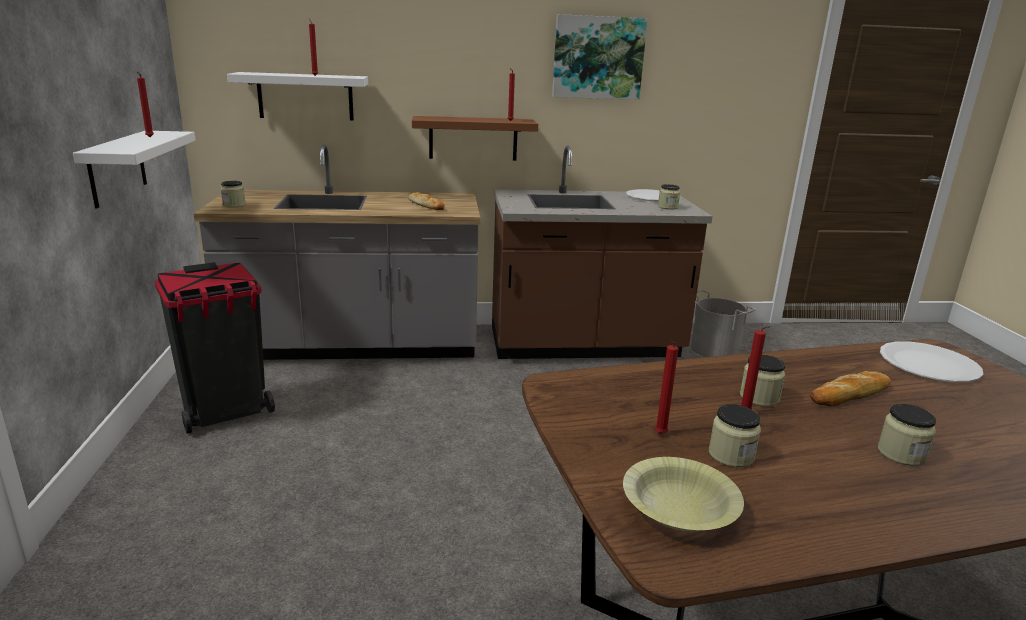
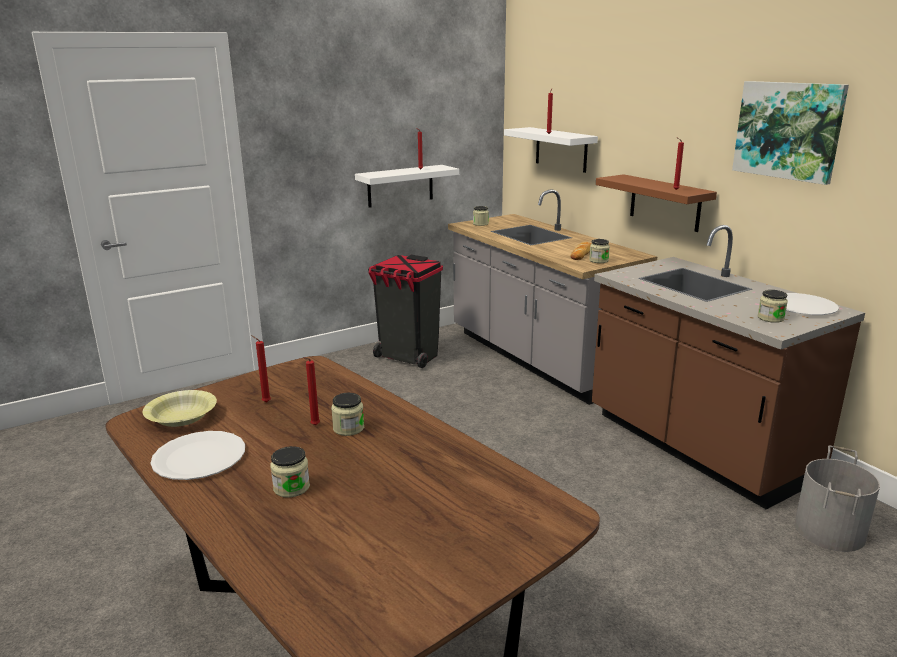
camera: 65 degrees right, 0 degrees up
jar [709,404,761,467] -> jar moved to [589,239,610,263]
bread [810,371,891,407] -> none
white plate [880,341,983,382] -> white plate moved to [150,431,245,480]

